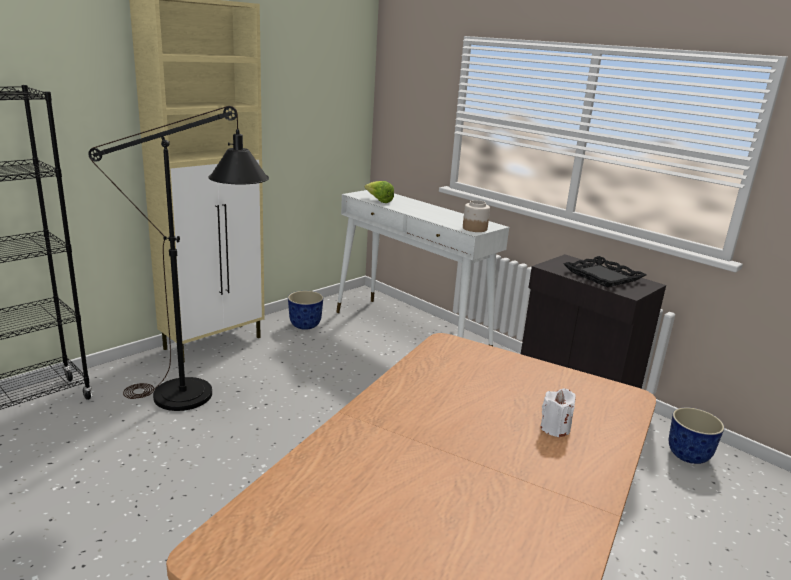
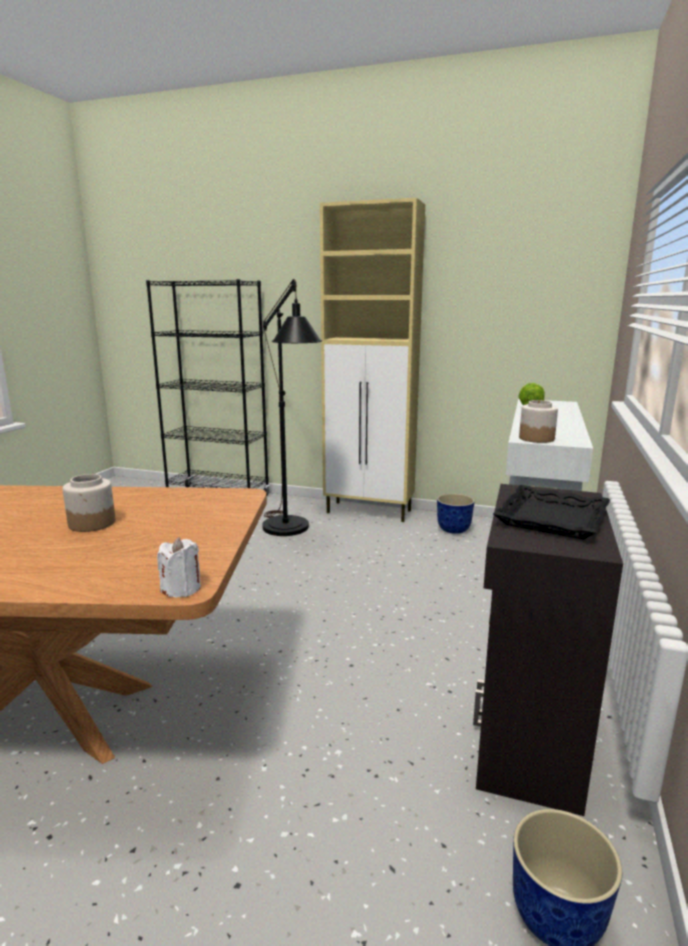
camera: 65 degrees right, 5 degrees down
white candle [541,388,576,437] -> white candle moved to [157,537,201,597]
none -> jar [63,474,115,532]

